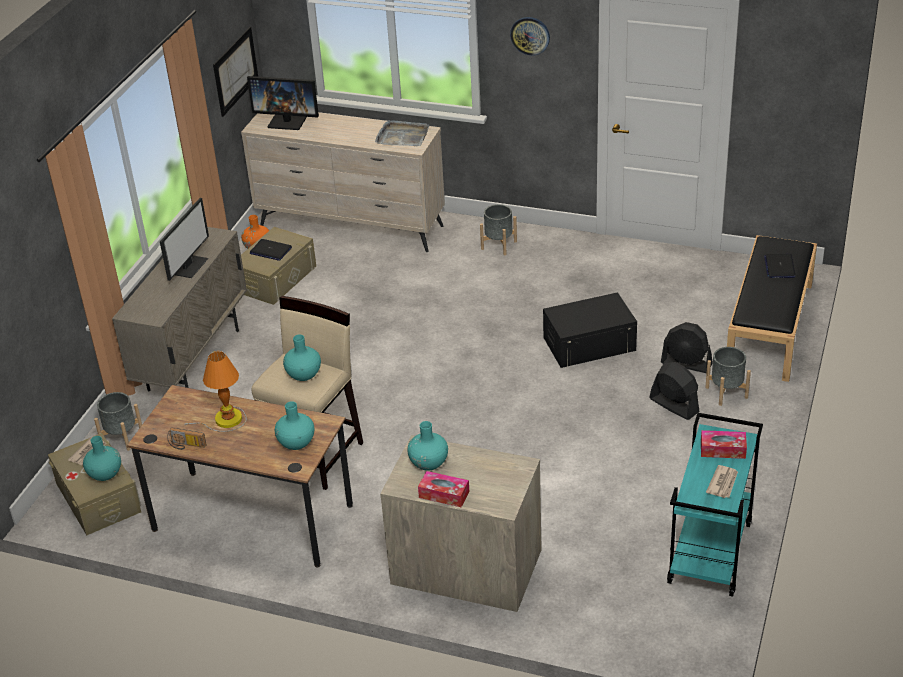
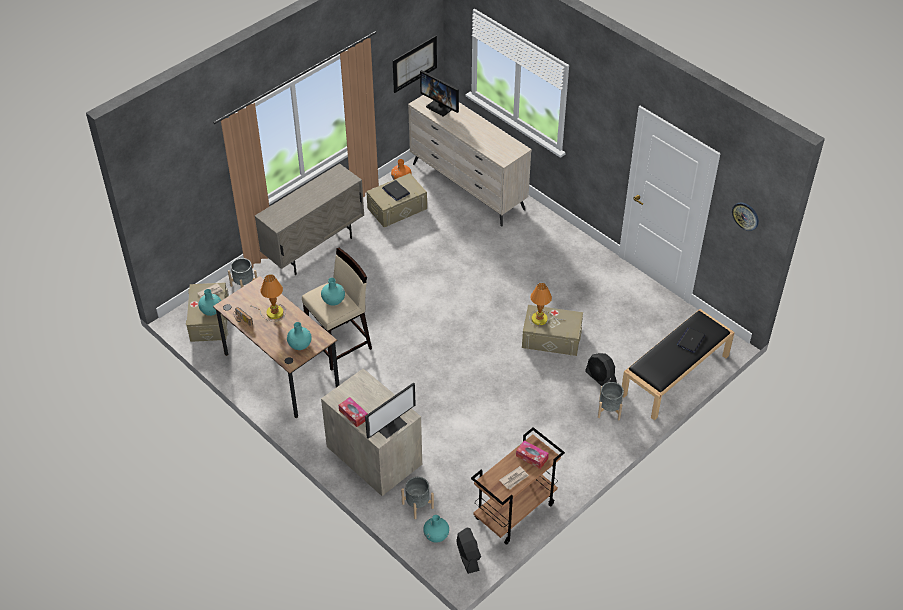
camera: 25 degrees right, 10 degrees up
monitor [160,198,209,281] -> monitor moved to [365,382,416,439]
grey tray [375,120,430,146] -> none
turquoise vase [407,421,448,471] -> turquoise vase moved to [423,515,449,543]
grey planter [480,204,517,255] -> grey planter moved to [401,477,434,519]
wall clock [510,17,550,55] -> wall clock moved to [732,202,759,231]
black storage box [543,292,637,368] -> beige storage box [522,305,583,356]
black fan [649,362,700,420] -> black fan moved to [456,527,481,574]
turquoise cart [667,413,763,597] -> brown cart [471,427,565,545]
none -> table lamp [529,283,566,327]

